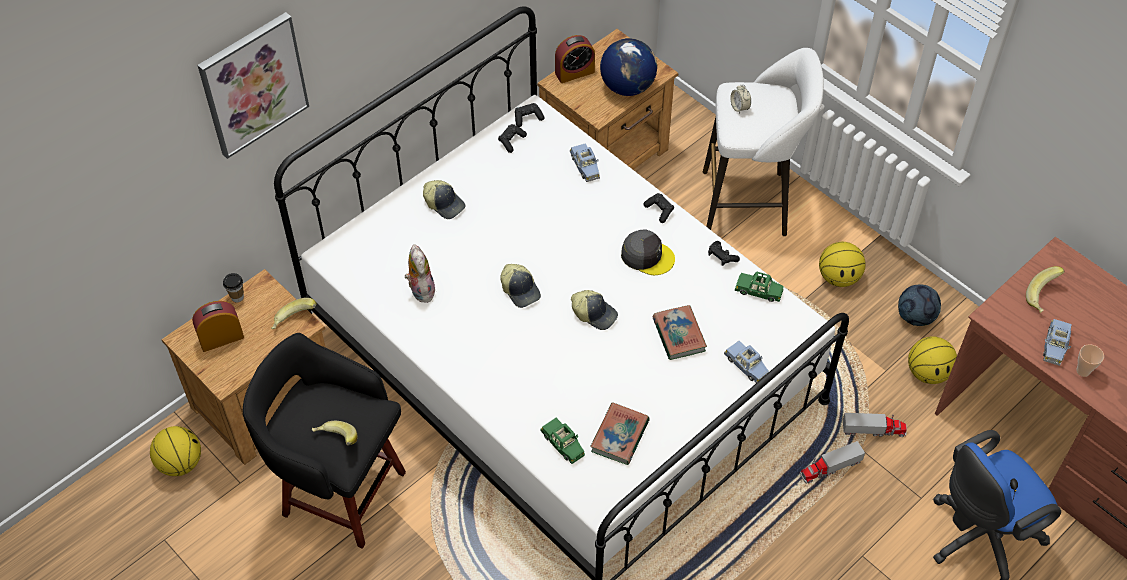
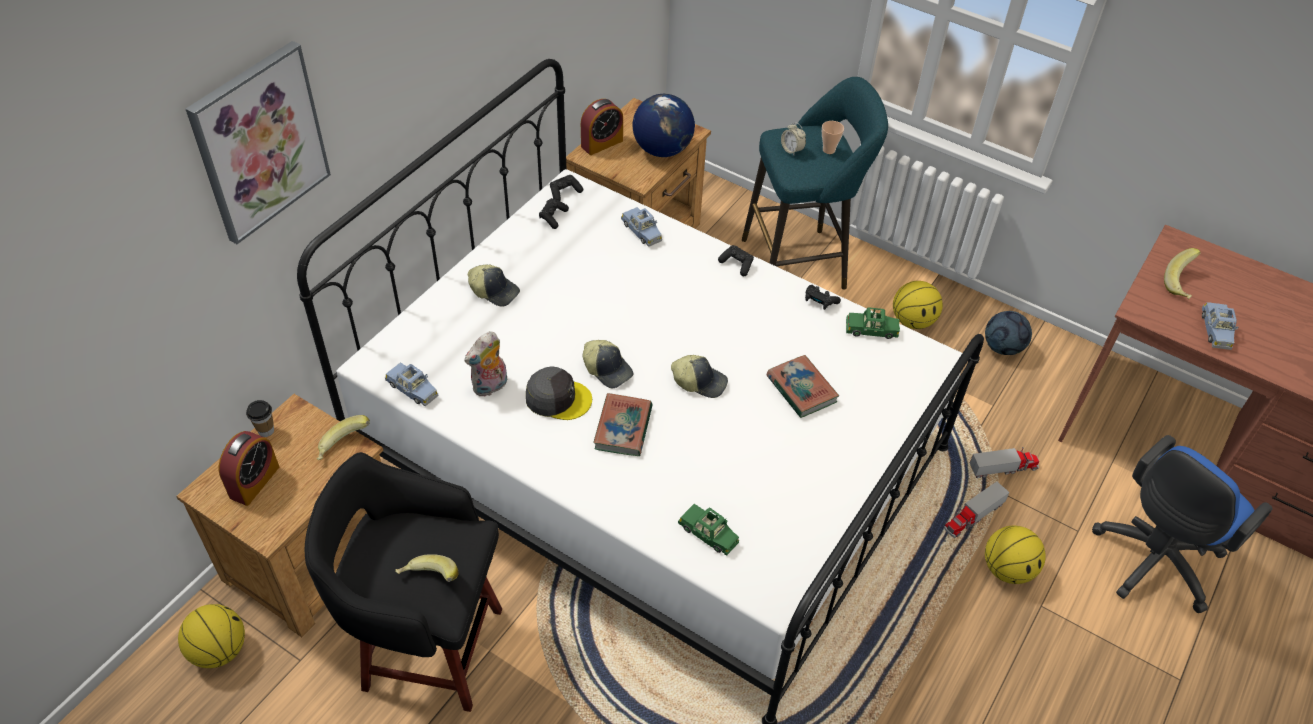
camera: 15 degrees left, 5 degrees down
alarm clock [192,301,244,352] -> alarm clock turned 150 degrees clockwise [219,431,279,506]
plush toy [405,244,435,303] -> plush toy turned 105 degrees counterclockwise [464,331,507,396]
book [590,402,650,465] -> book moved to [593,393,653,456]
grey cap [621,229,675,275] -> grey cap moved to [526,366,592,420]
white stool [703,48,824,236] -> turquoise stool [742,77,888,290]
blue toy car [724,341,769,383] -> blue toy car moved to [385,362,439,406]
basketball [908,336,957,384] -> basketball moved to [985,526,1046,584]
cup [1076,344,1104,377] -> cup moved to [822,121,844,154]

